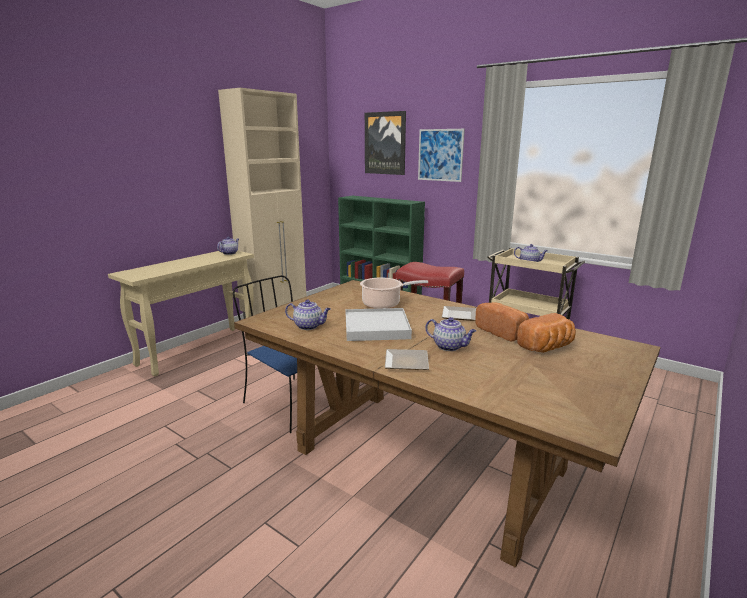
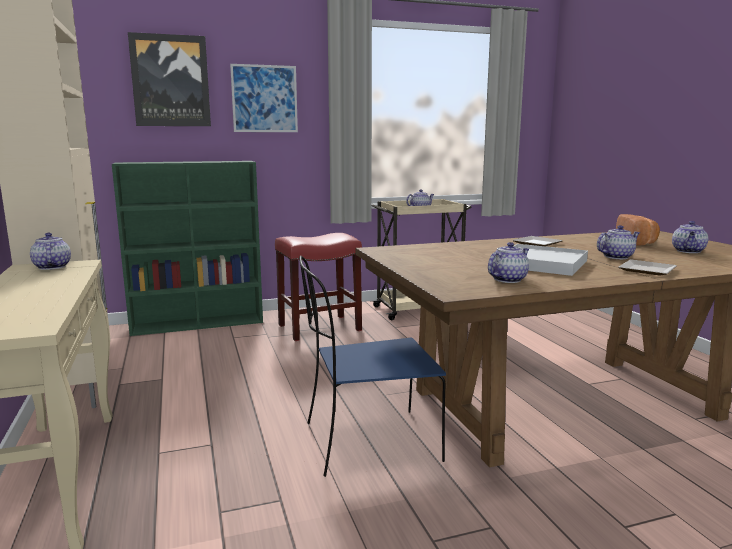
camera: 55 degrees left, 5 degrees down
cooking pot [360,277,428,309] -> none
bread [475,302,529,342] -> none
none -> teapot [672,221,708,253]

